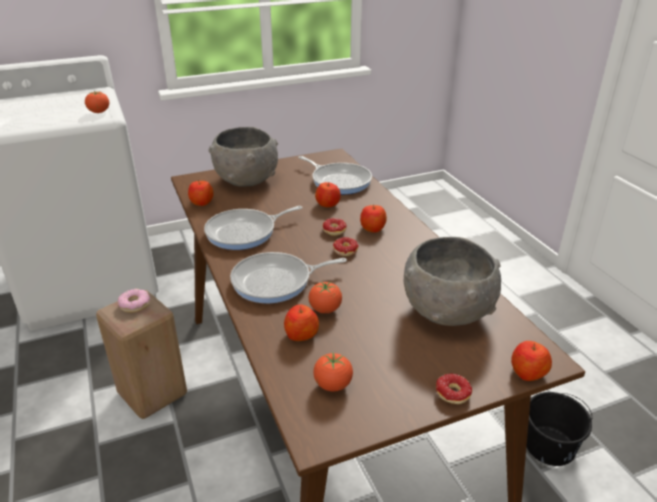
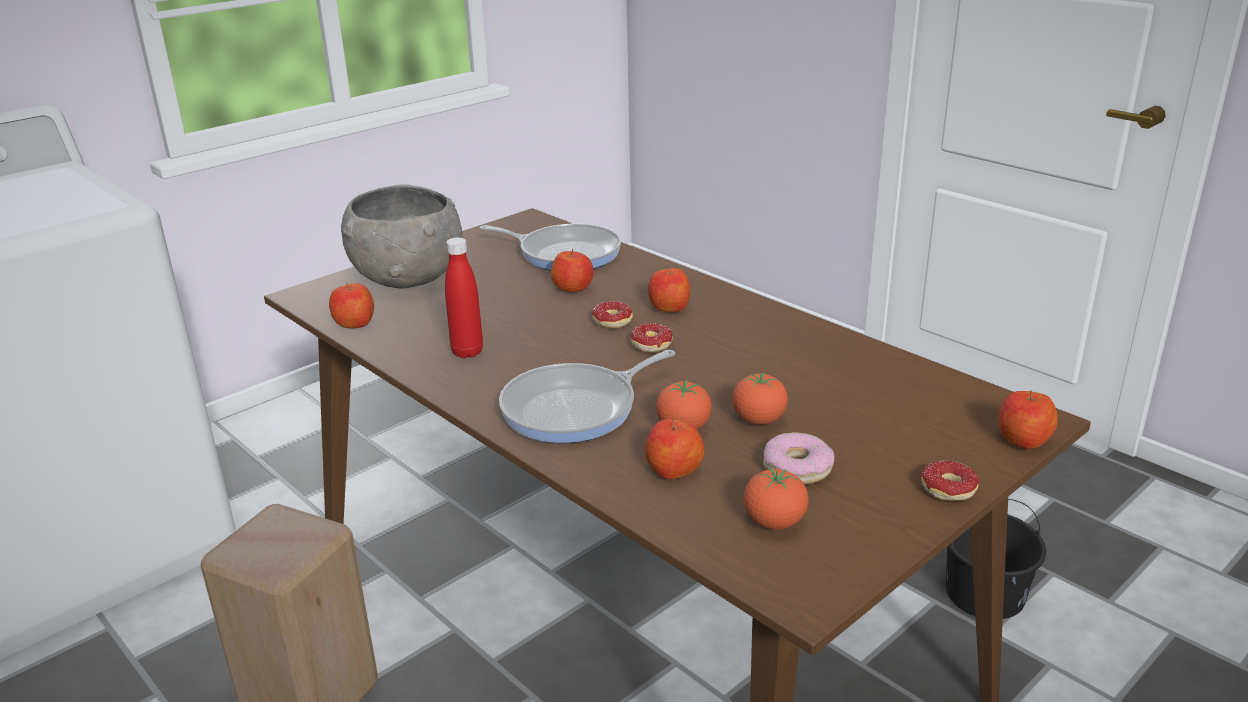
camera: 20 degrees left, 5 degrees down
tomato [85,90,109,113] -> tomato moved to [732,373,788,425]
donut [118,289,150,313] -> donut moved to [763,432,834,484]
frying pan [204,206,302,250] -> red bottle [445,237,483,358]
grey bowl [404,237,501,326] -> none

